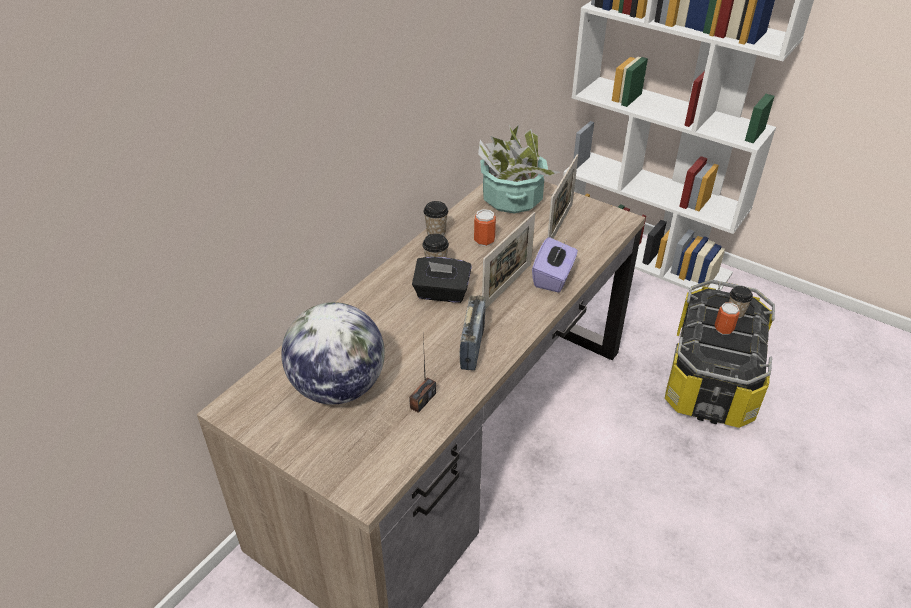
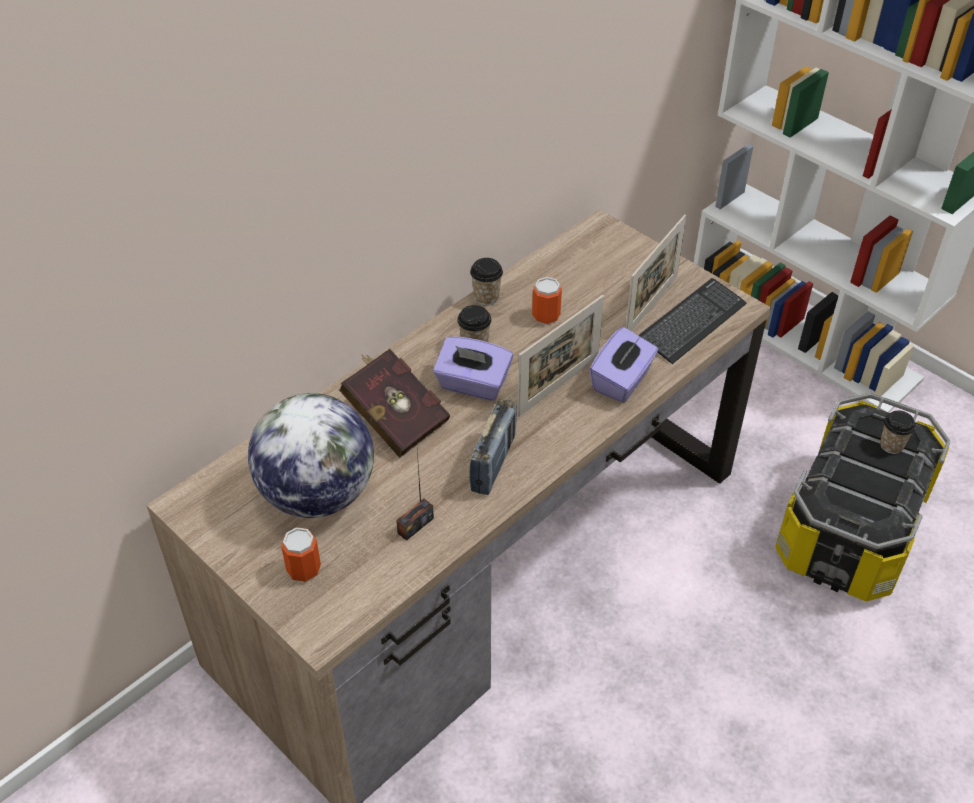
camera: 10 degrees right, 5 degrees up
black tissue box [412,257,472,303] -> purple tissue box [433,336,513,401]
potted plant [478,125,560,213] -> none
can [715,302,740,335] -> can moved to [281,527,321,582]
none -> red book [339,349,450,458]
none -> keyboard [639,278,746,364]

